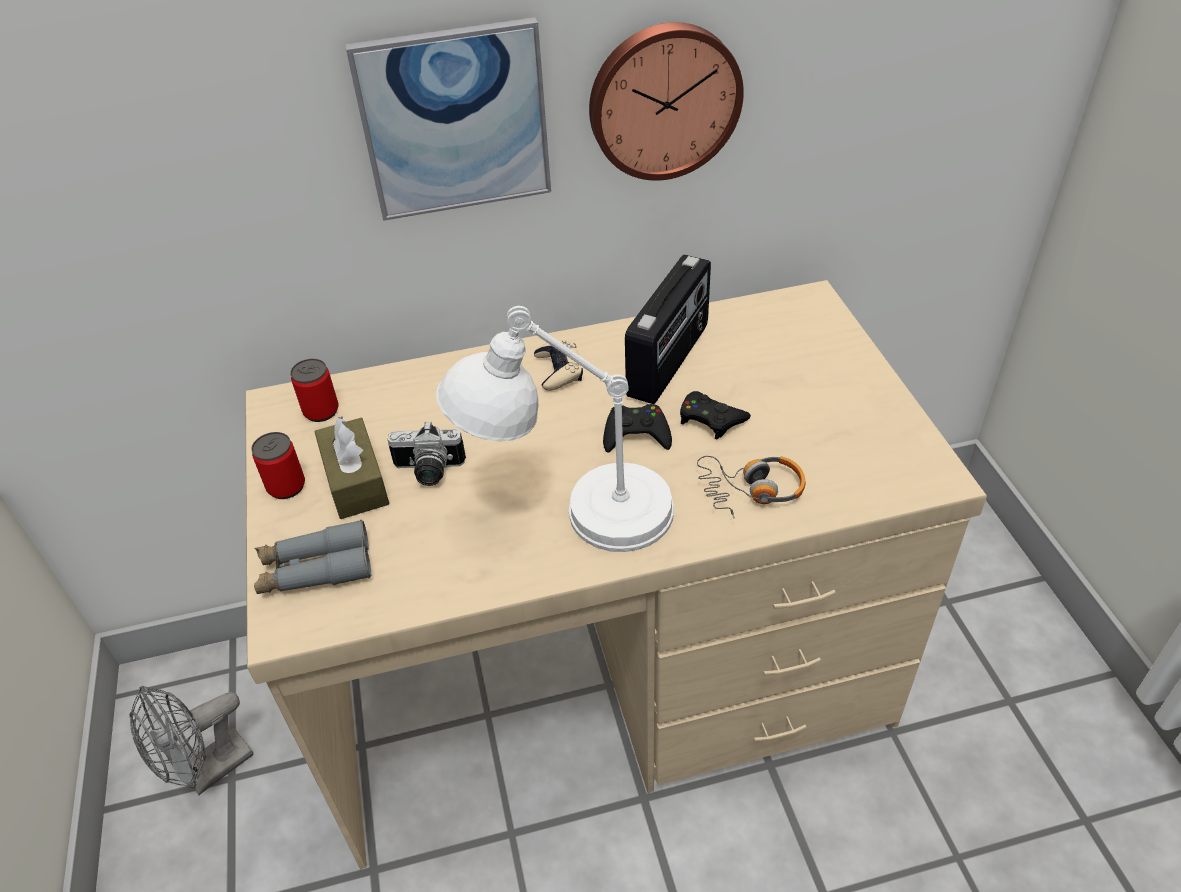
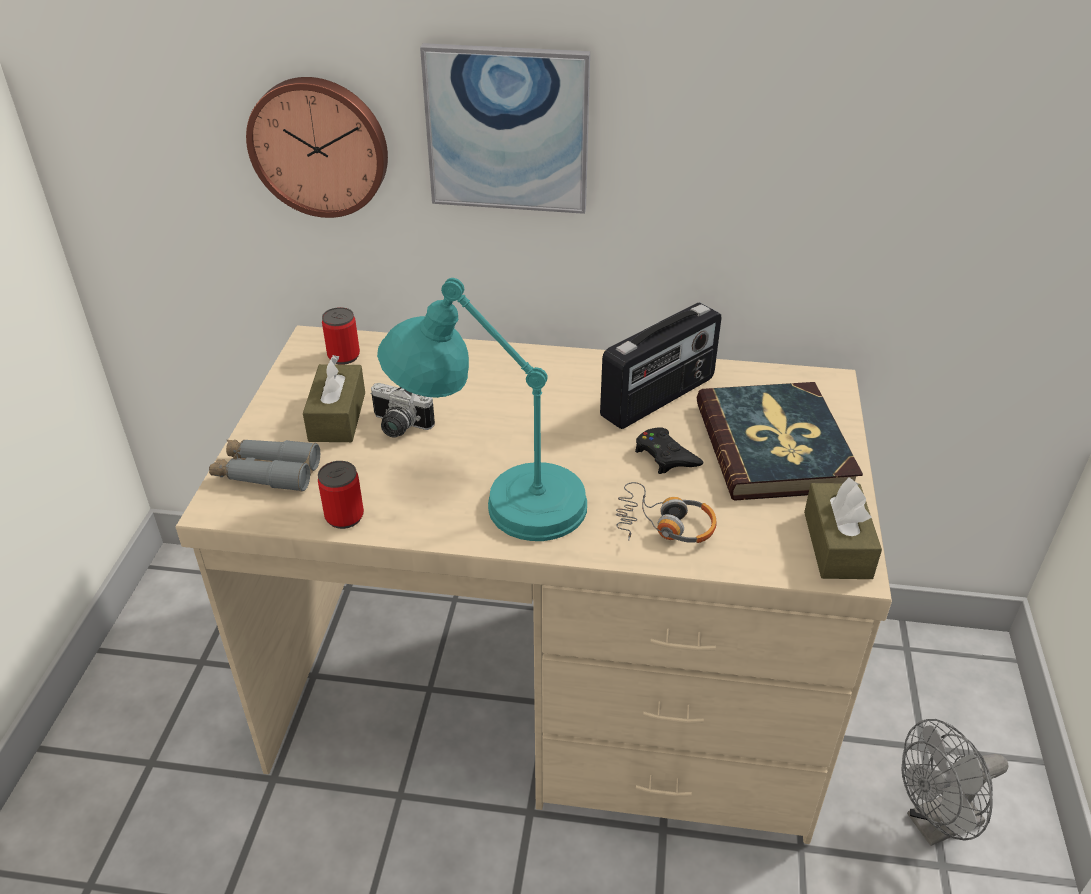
camera: 20 degrees right, 5 degrees down
grey fan [130,686,254,795] -> grey fan moved to [901,719,1008,846]
can [251,432,305,499] -> can moved to [318,461,364,529]
white table lamp [436,306,674,552] -> turquoise table lamp [377,278,587,541]
beige game controller [534,340,583,391] -> none
wall clock [589,22,744,181] -> wall clock moved to [246,77,388,218]
black game controller [603,404,672,452] -> none
none -> book [696,382,863,501]
none -> brown tissue box [804,477,882,579]

